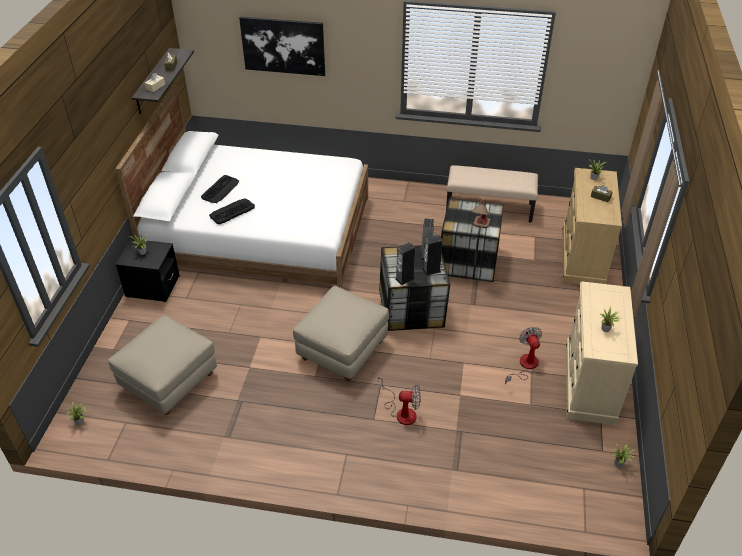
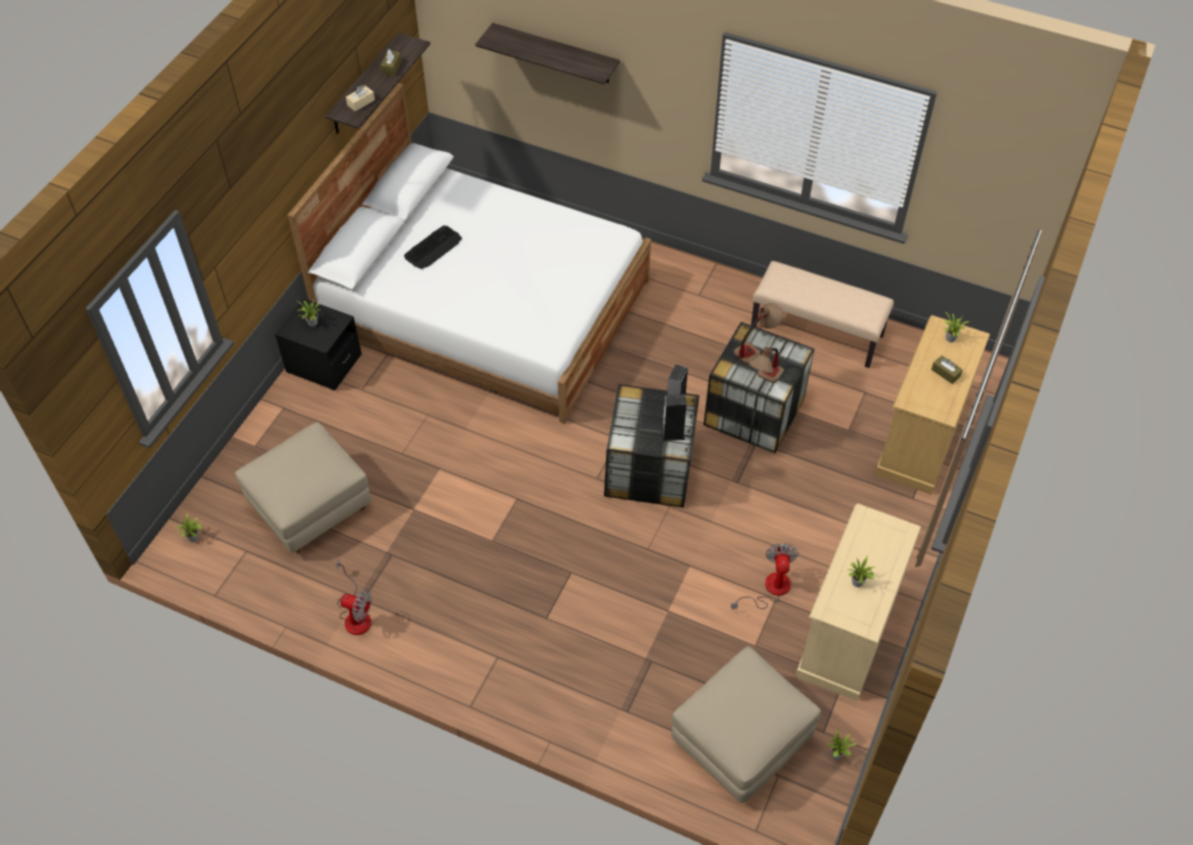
camera: 15 degrees right, 10 degrees up
keyboard [209,199,255,224] -> none
picture [239,16,325,76] -> shelf [475,23,620,85]
beige ottoman [293,286,389,381] -> beige ottoman moved to [671,646,821,803]
fan [378,373,421,425] -> fan moved to [336,558,372,635]
speaker [395,242,415,285] -> none
none -> table lamp [733,303,783,364]

